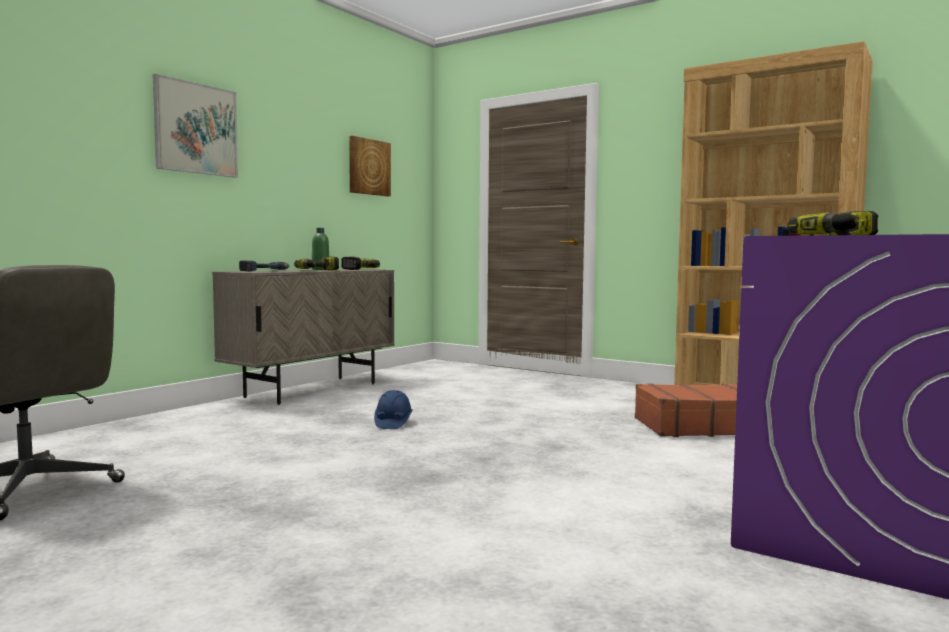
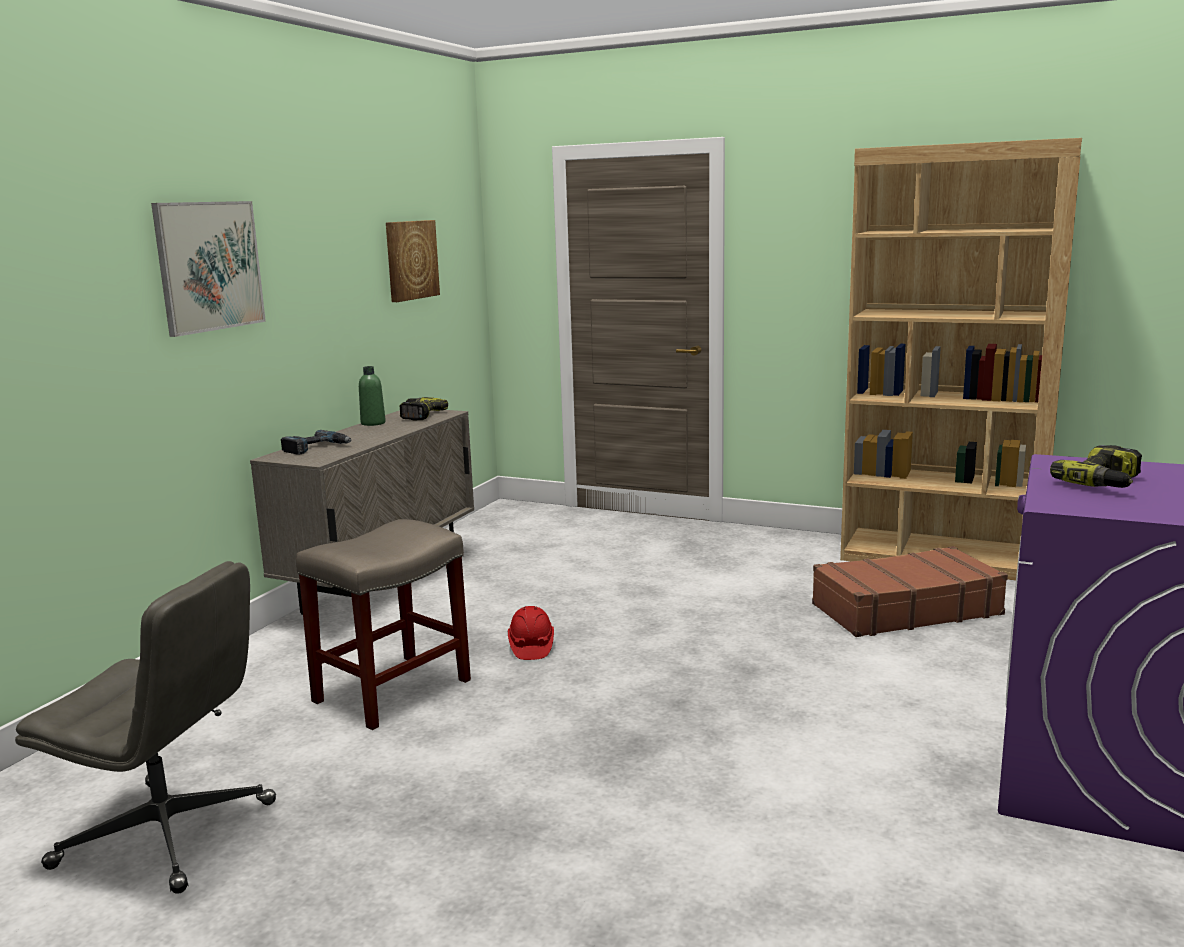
camera: 10 degrees left, 10 degrees up
power drill [294,256,339,270] -> none
blue hard hat [374,390,413,429] -> red hard hat [508,606,554,660]
none -> beige stool [296,519,471,730]

